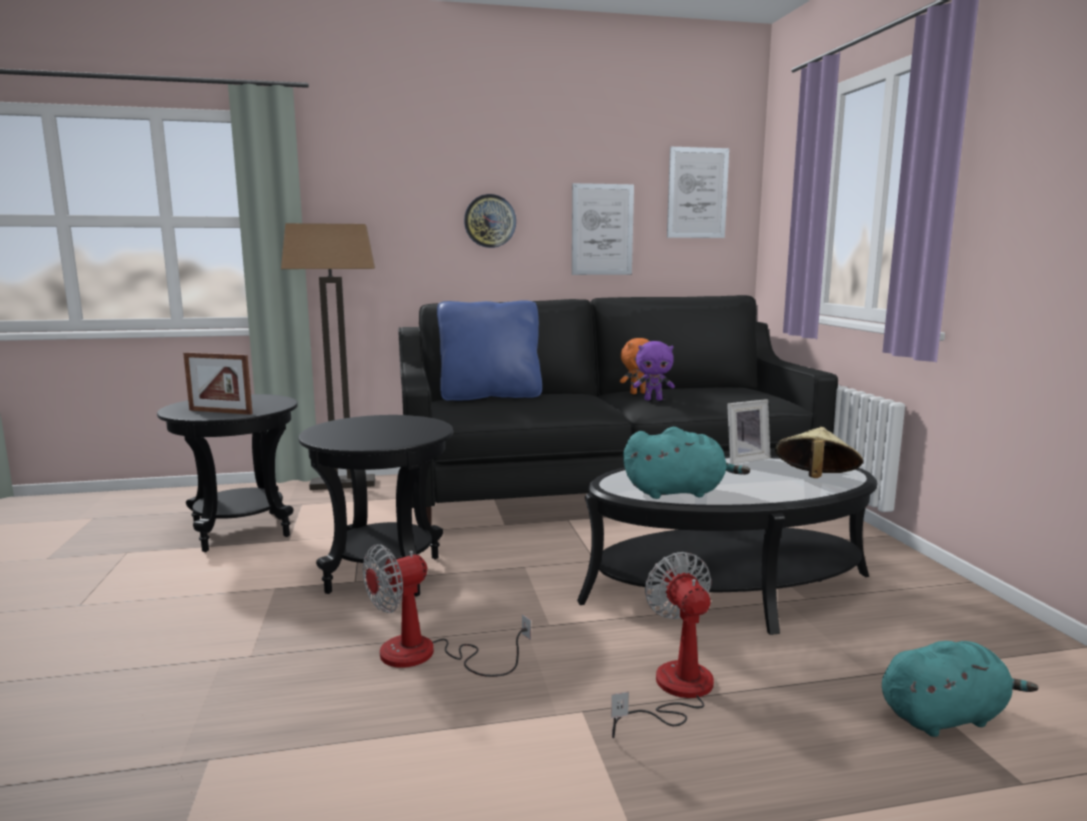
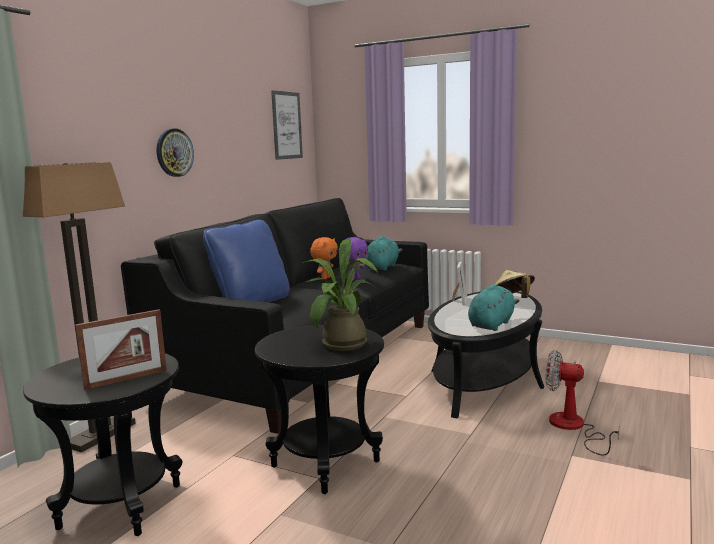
camera: 50 degrees left, 0 degrees up
fan [363,544,531,677] -> none
picture [572,183,634,275] -> none
turquoise plush toy [882,641,1038,737] -> turquoise plush toy moved to [365,236,402,271]
none -> potted plant [302,238,378,351]

